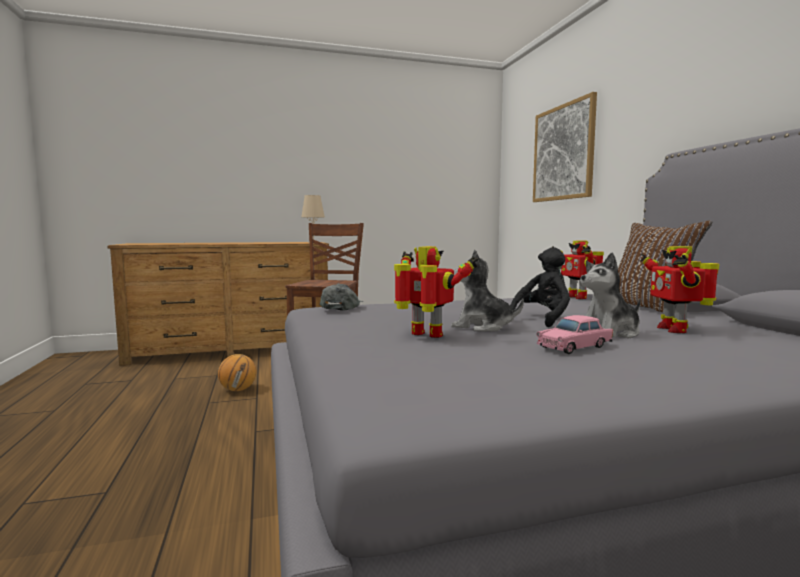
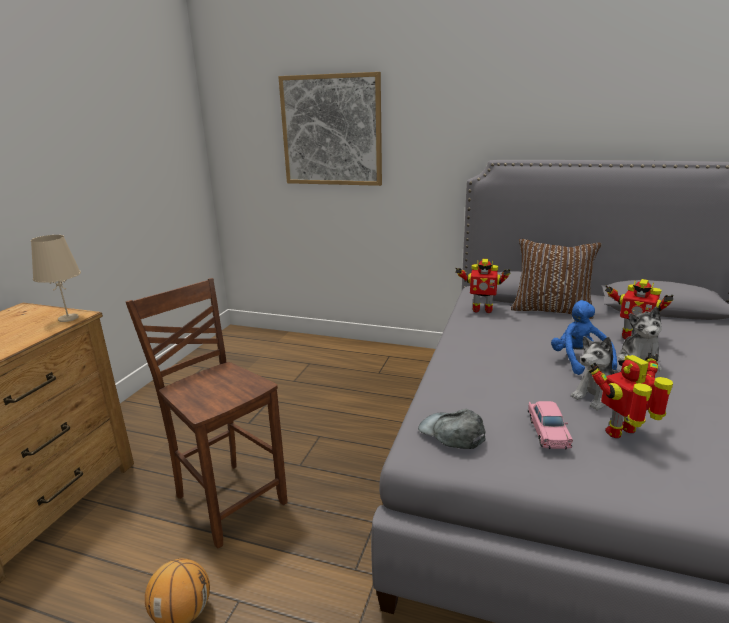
camera: 55 degrees left, 15 degrees up
black plush toy [510,247,570,327] -> blue plush toy [551,300,617,375]
pink toy car [536,315,613,354] -> pink toy car moved to [528,401,573,449]

